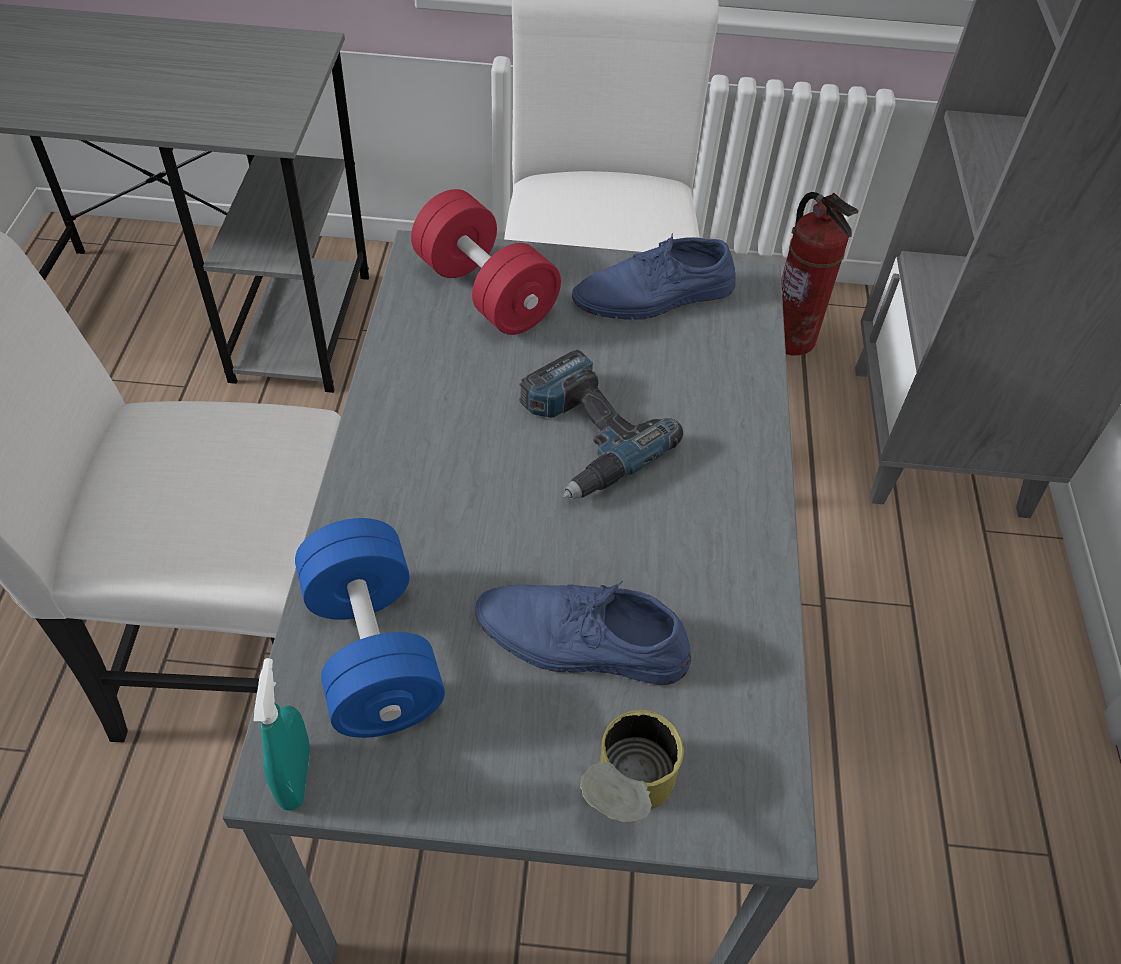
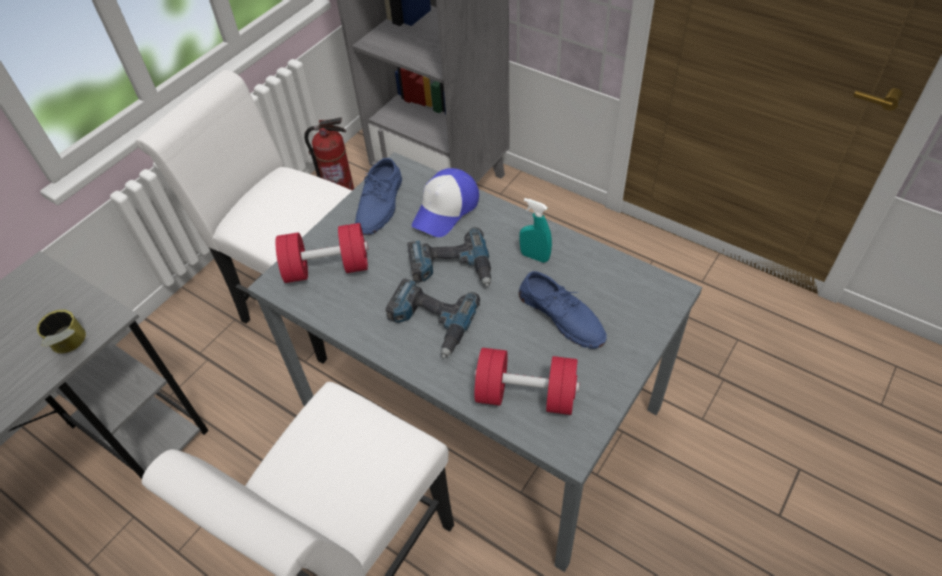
camera: 55 degrees left, 0 degrees up
turquoise spray bottle [254,658,310,811] -> turquoise spray bottle moved to [519,198,552,263]
blue dumbbell [295,518,445,738] -> red dumbbell [474,348,579,415]
blue shoe [475,580,691,685] -> blue shoe turned 90 degrees counterclockwise [519,271,607,349]
can [580,710,684,822] -> can moved to [37,309,86,354]
none -> power drill [385,278,480,358]
none -> cap [412,168,479,237]

